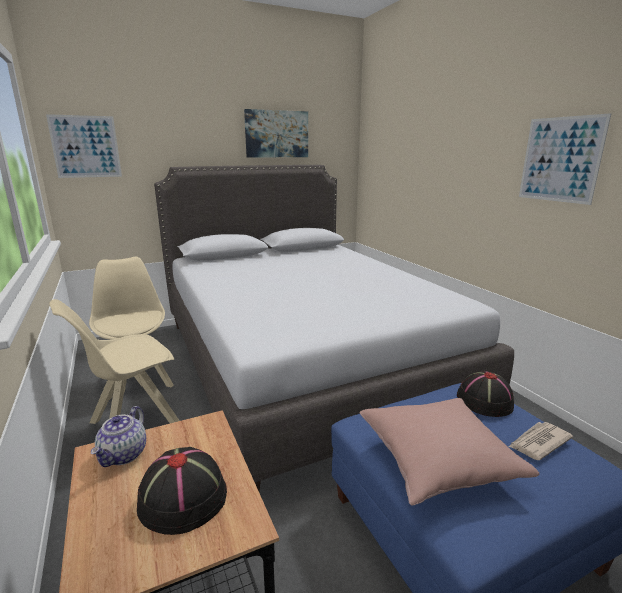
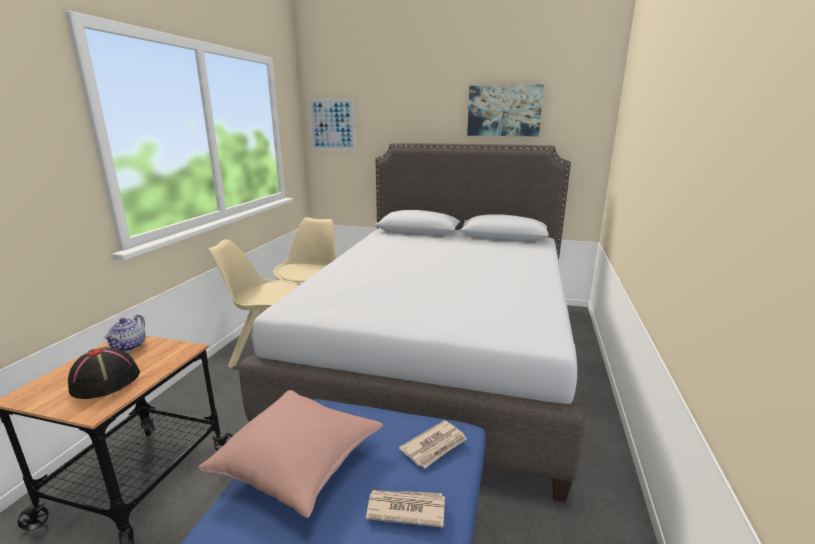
camera: 40 degrees right, 0 degrees up
teapot [91,406,146,467] -> teapot turned 45 degrees counterclockwise [103,315,146,351]
black hat [457,371,514,417] -> newspaper [399,420,467,468]
picture [519,113,612,205] -> none

